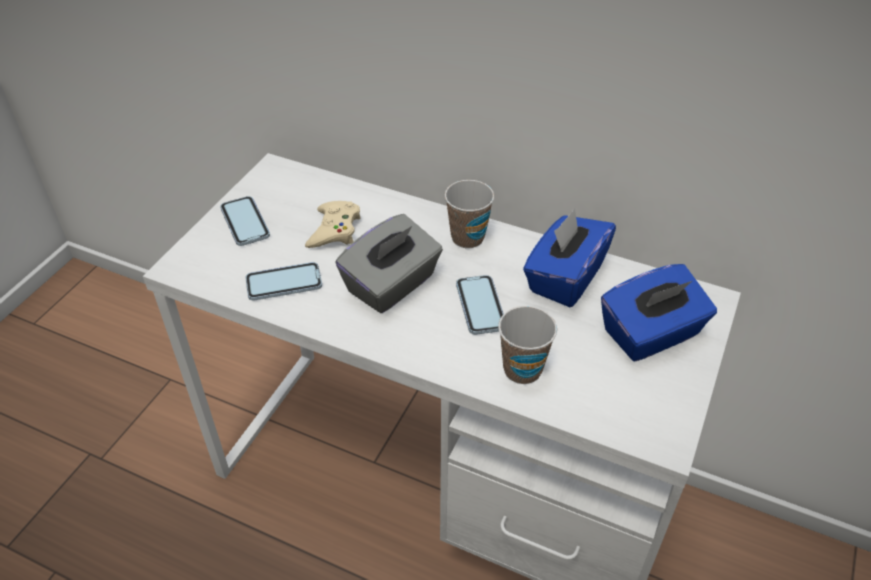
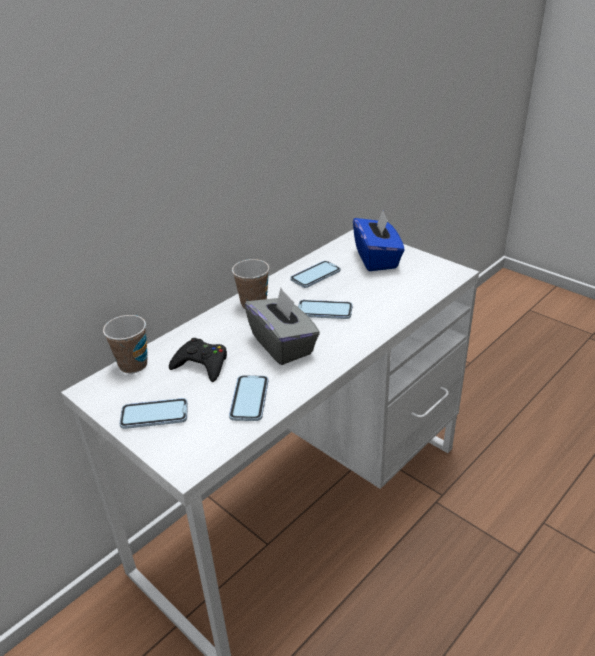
camera: 70 degrees left, 10 degrees down
beige game controller [305,201,361,248] -> black game controller [169,338,227,382]
cup [498,306,557,384] -> cup moved to [103,315,148,374]
blue tissue box [523,208,616,307] -> phone [290,261,340,288]

